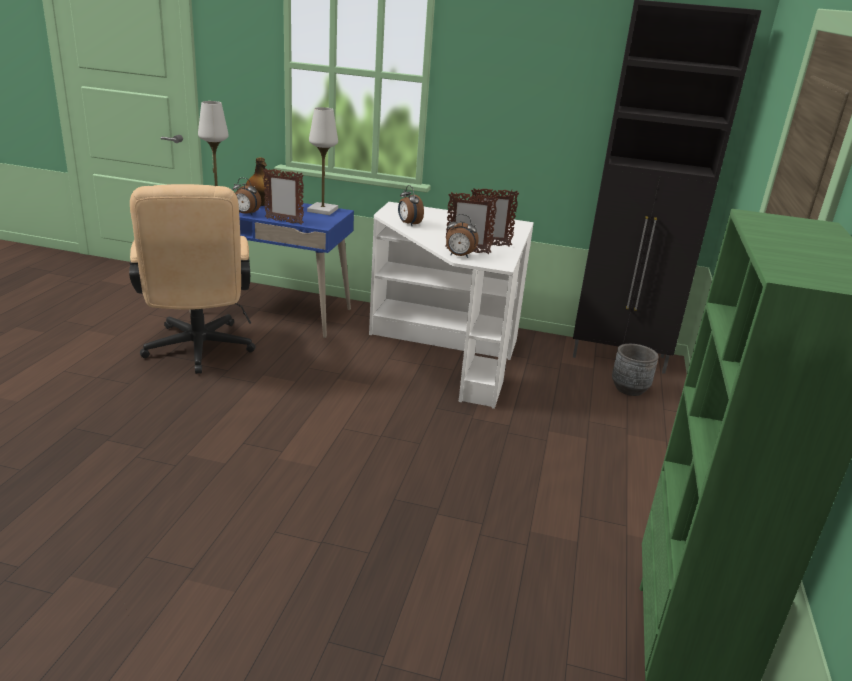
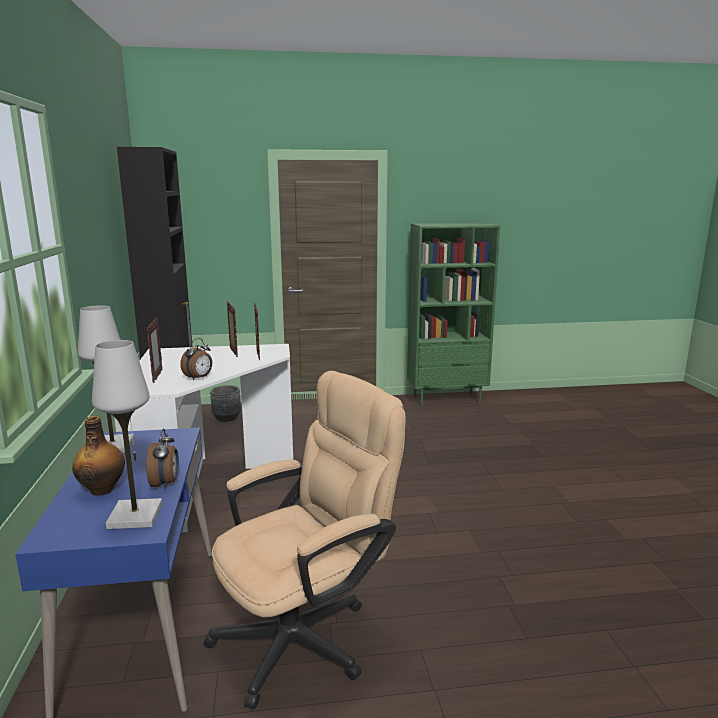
camera: 110 degrees left, 10 degrees down
picture frame [263,168,304,224] -> picture frame moved to [147,317,163,383]
alarm clock [446,214,479,258] -> none

